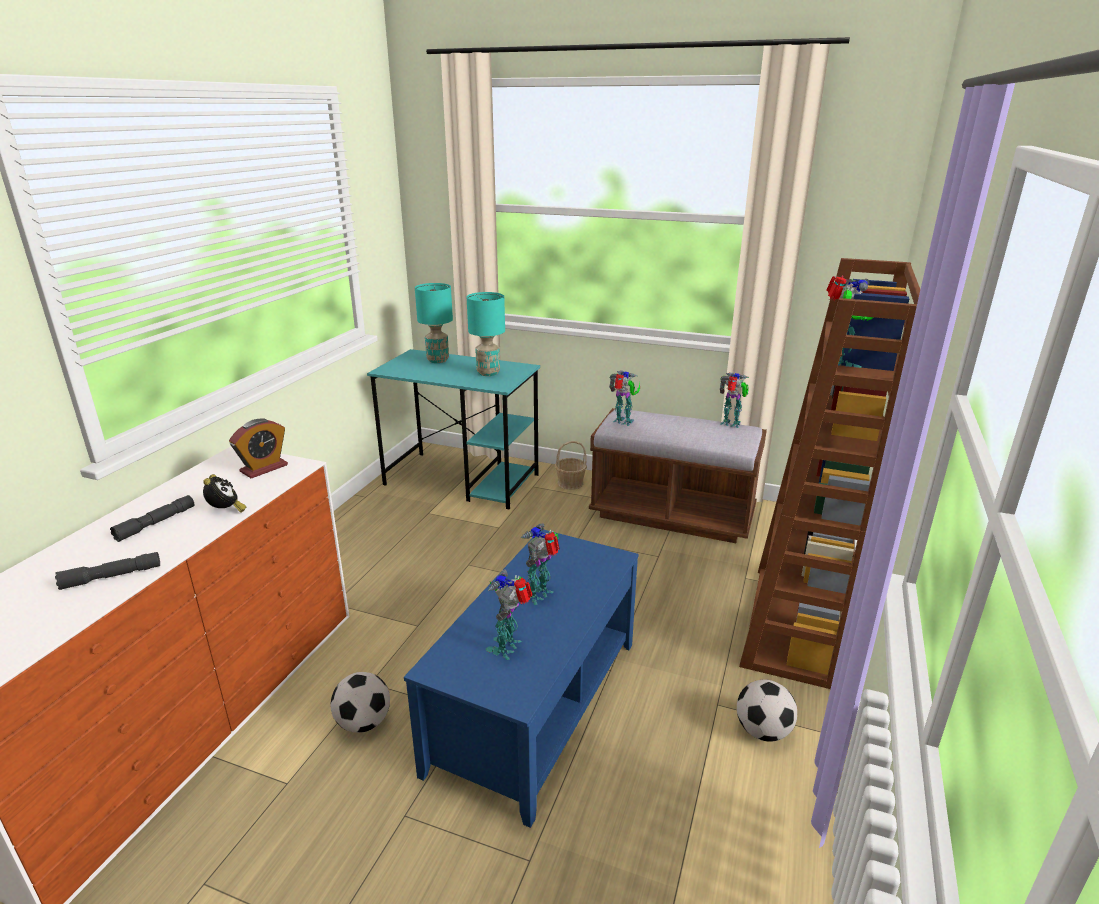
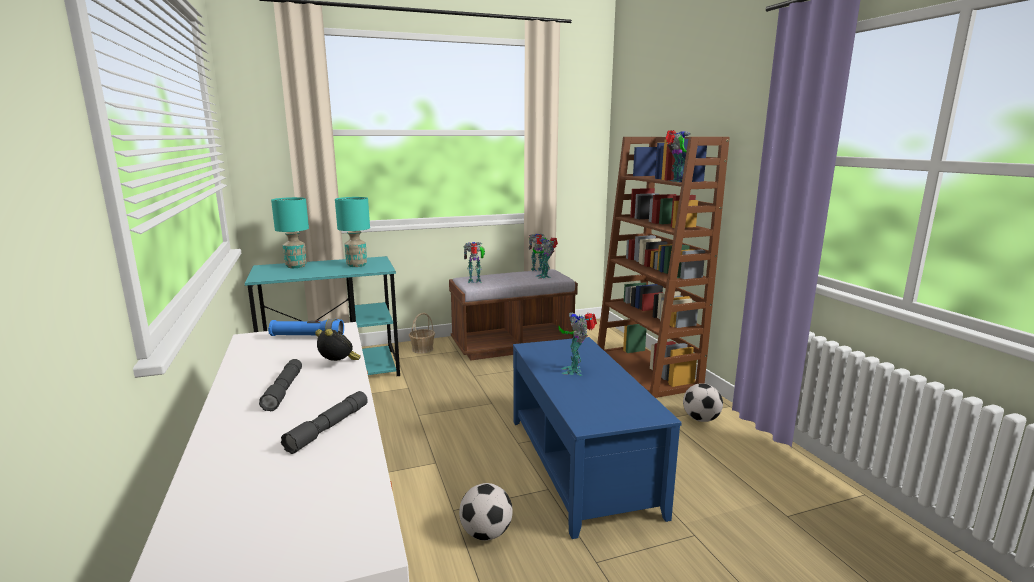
camera: 40 degrees left, 10 degrees down
alarm clock [229,419,288,479] -> blue flashlight [268,319,344,336]
toy robot [486,569,533,660] -> toy robot moved to [533,237,558,279]

